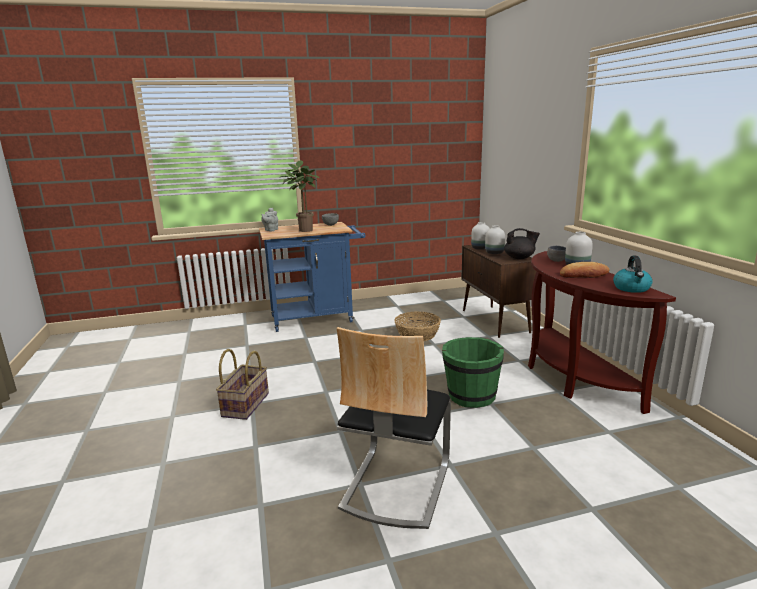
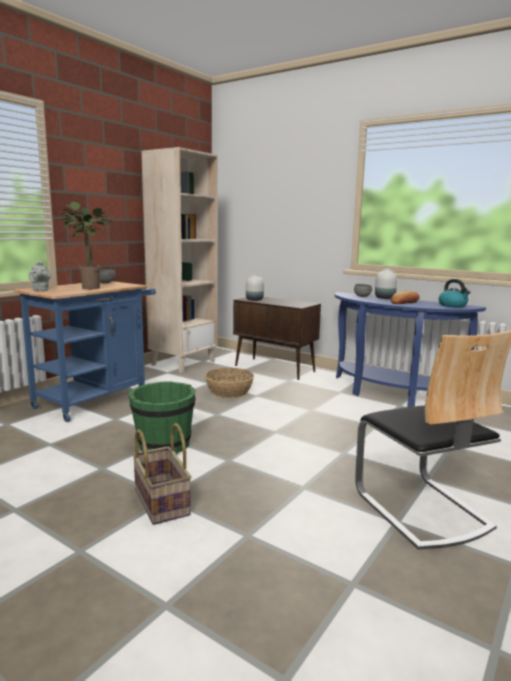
camera: 40 degrees left, 5 degrees down
green bucket [442,337,504,408] -> green bucket moved to [128,381,196,454]
white vase [485,226,505,254] -> none
black teapot [504,228,540,259] -> none
brown console table [528,251,676,414] -> blue console table [335,292,486,407]
none -> beige bookcase [141,147,218,373]

